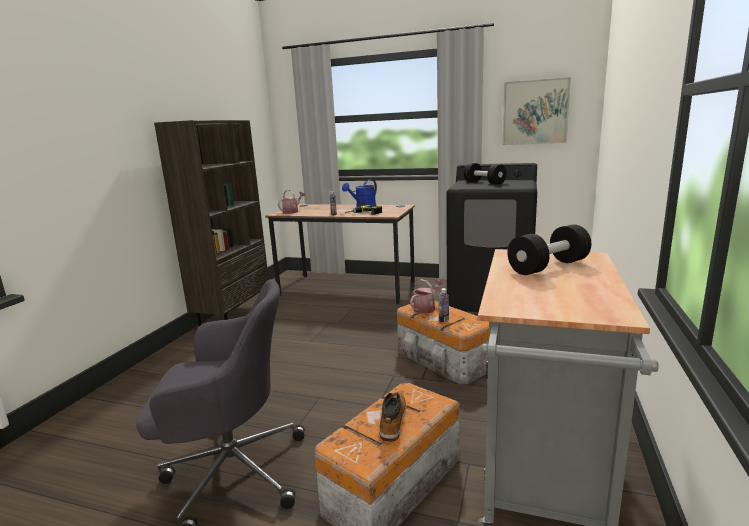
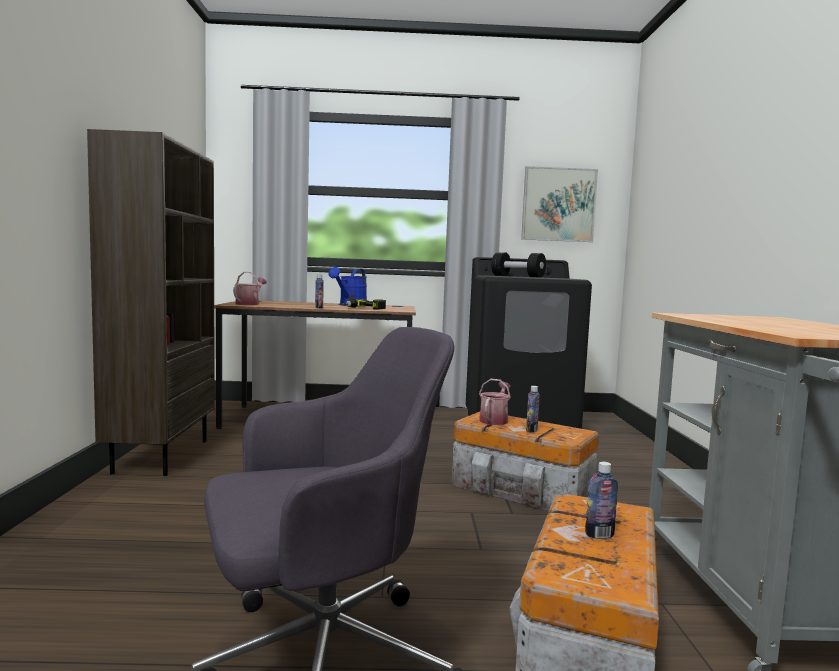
camera: 20 degrees left, 10 degrees down
boot [379,392,406,442] -> bottle [585,462,618,539]
black dumbbell [507,224,591,275] -> none

